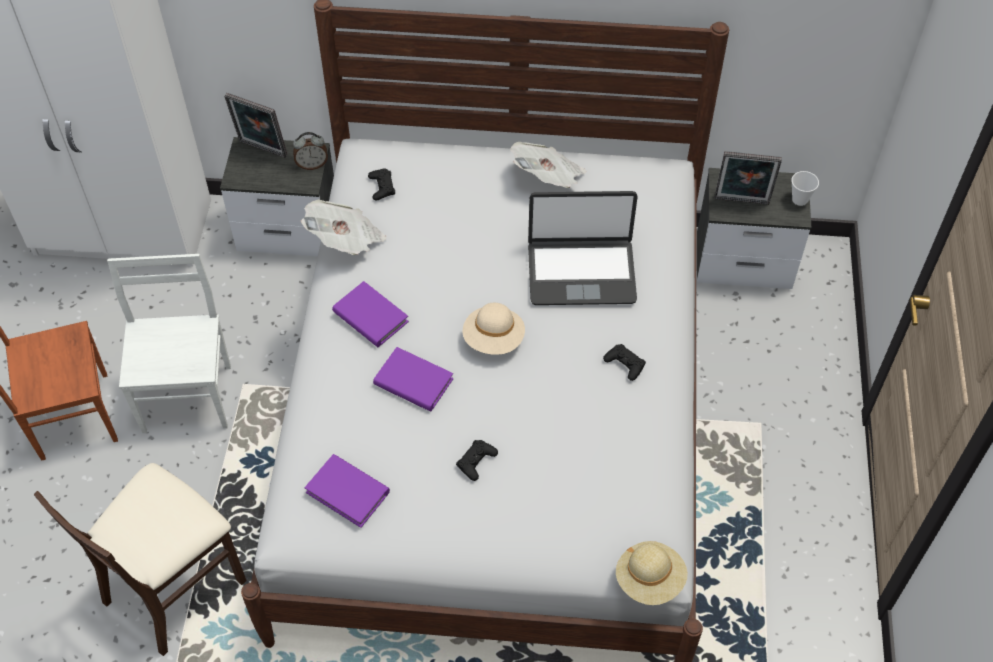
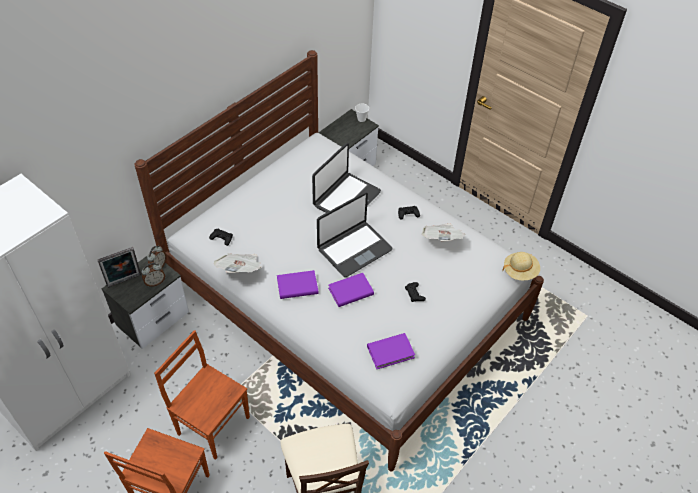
camera: 55 degrees left, 5 degrees down
white chair [107,254,231,433] -> brown chair [154,330,250,460]
beige hat [463,303,525,355] -> laptop [317,192,393,277]
newspaper [510,142,586,188] -> newspaper moved to [421,223,466,242]
picture frame [714,151,782,205] -> none
none -> alarm clock [142,263,165,287]

